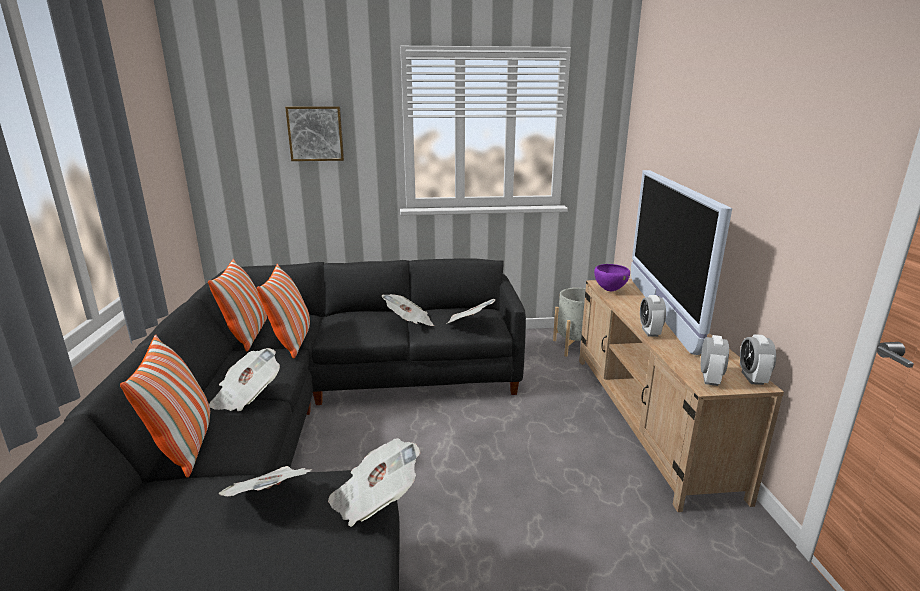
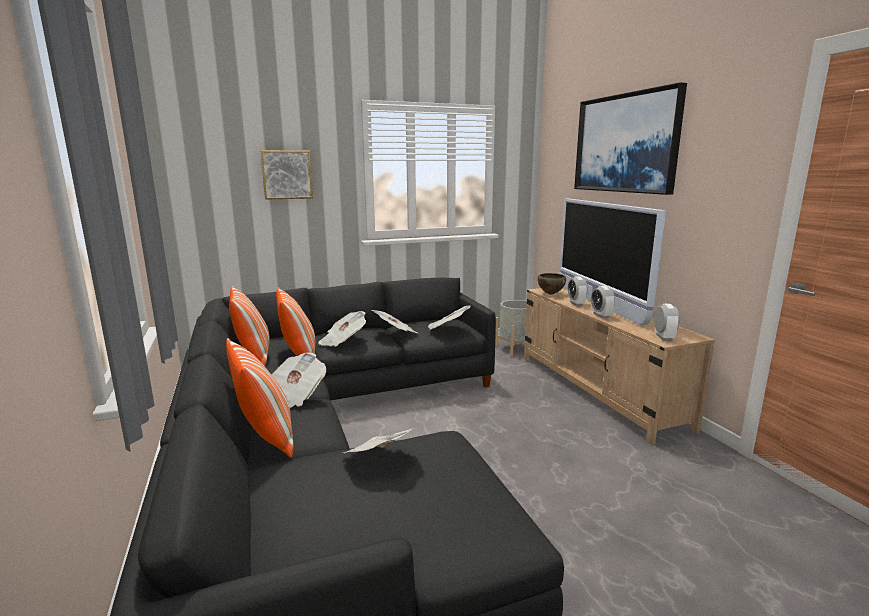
camera: 15 degrees left, 5 degrees down
newspaper [328,438,421,527] -> newspaper moved to [318,311,366,347]
purple bowl [594,264,630,291] -> brown bowl [538,273,566,294]
alarm clock [740,334,776,385] -> alarm clock moved to [568,276,588,306]
none -> picture [574,82,687,195]

